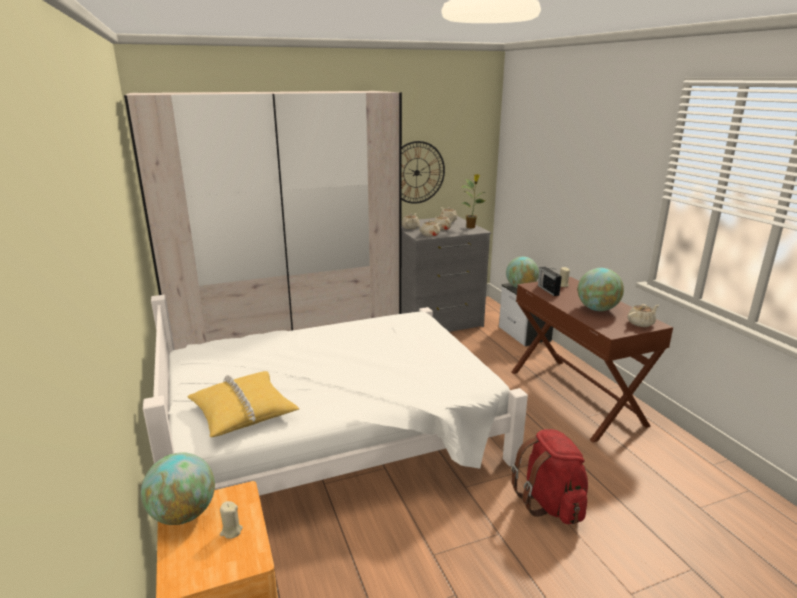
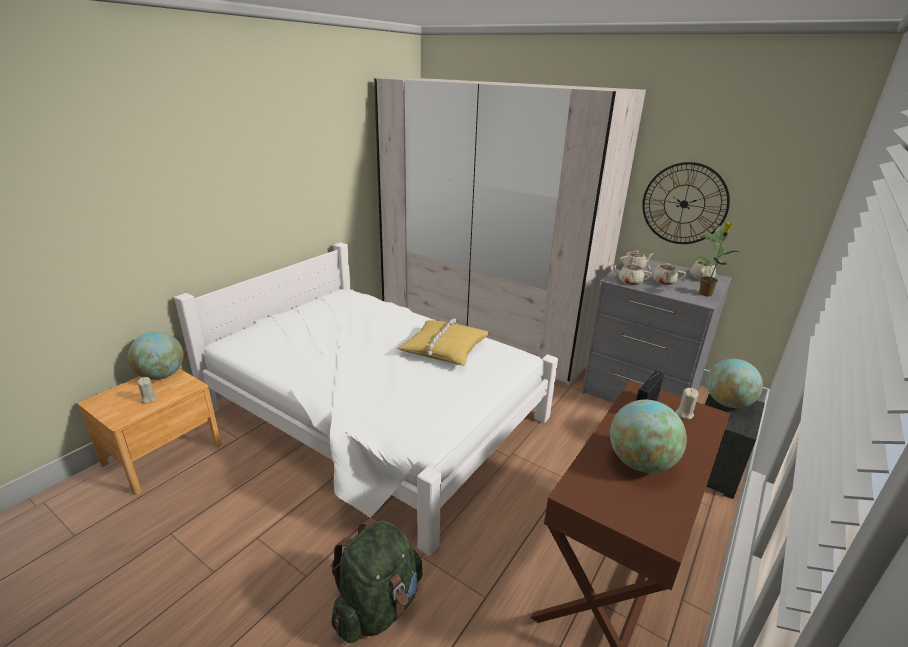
camera: 55 degrees right, 5 degrees up
yellow pillow [187,371,299,437] -> yellow pillow moved to [397,318,489,366]
red backpack [511,429,588,524] -> green backpack [331,519,422,643]
beige teapot [627,304,659,327] -> none

